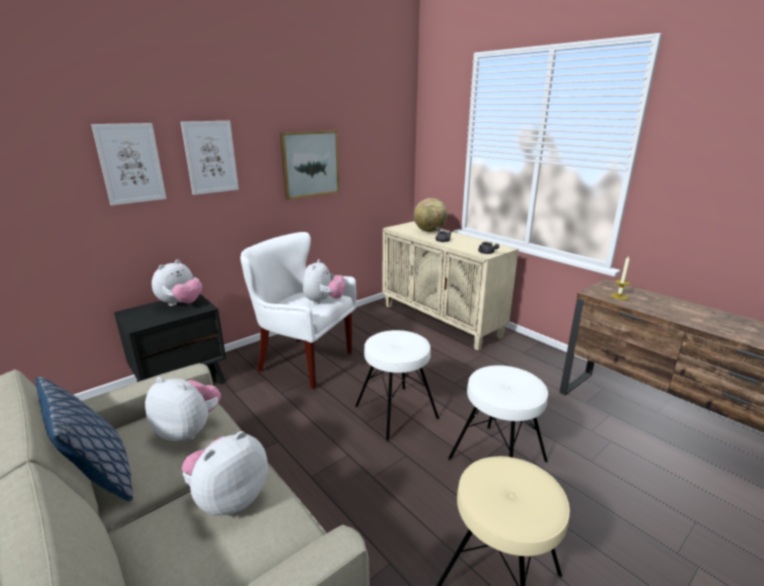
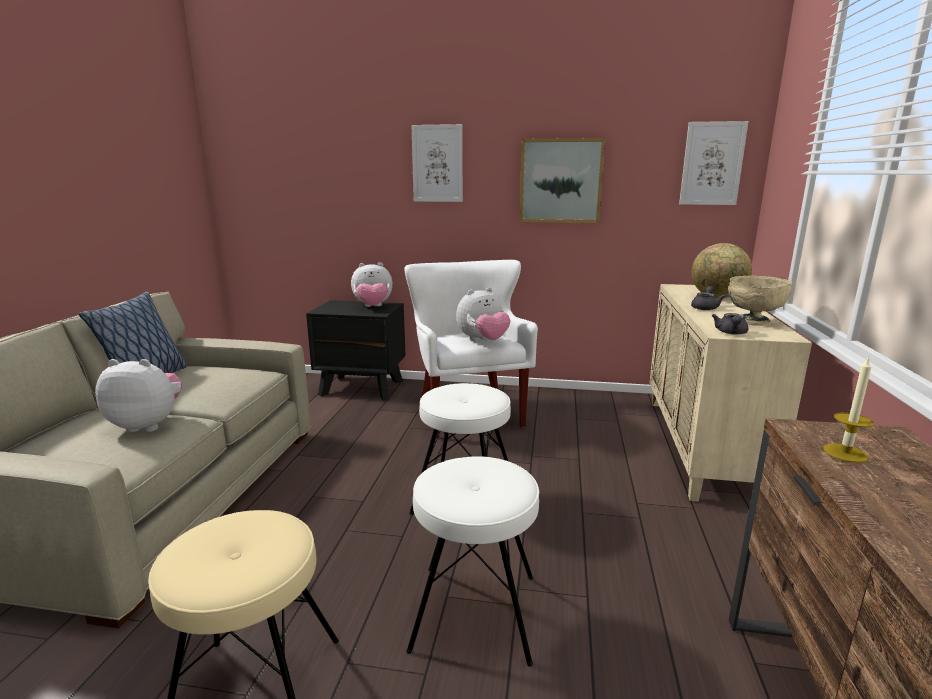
camera: 50 degrees right, 5 degrees down
picture [91,123,166,206] -> picture moved to [679,121,749,205]
plush toy [145,377,221,442] -> none
none -> beige bowl [728,276,793,326]

